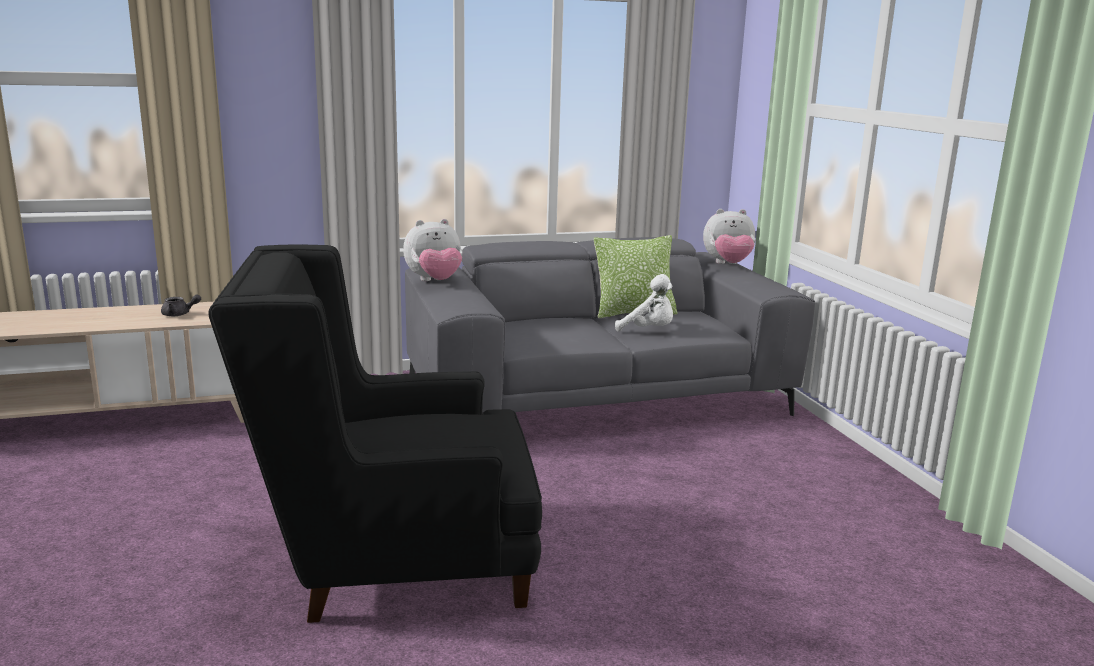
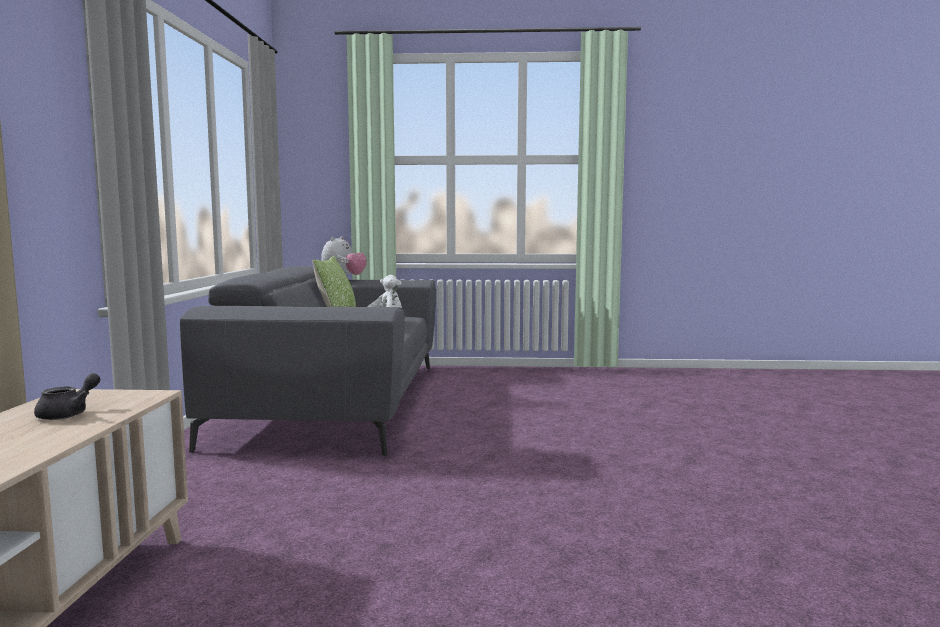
camera: 70 degrees left, 10 degrees down
black armchair [208,244,542,623] -> none
plush toy [403,219,462,281] -> none

